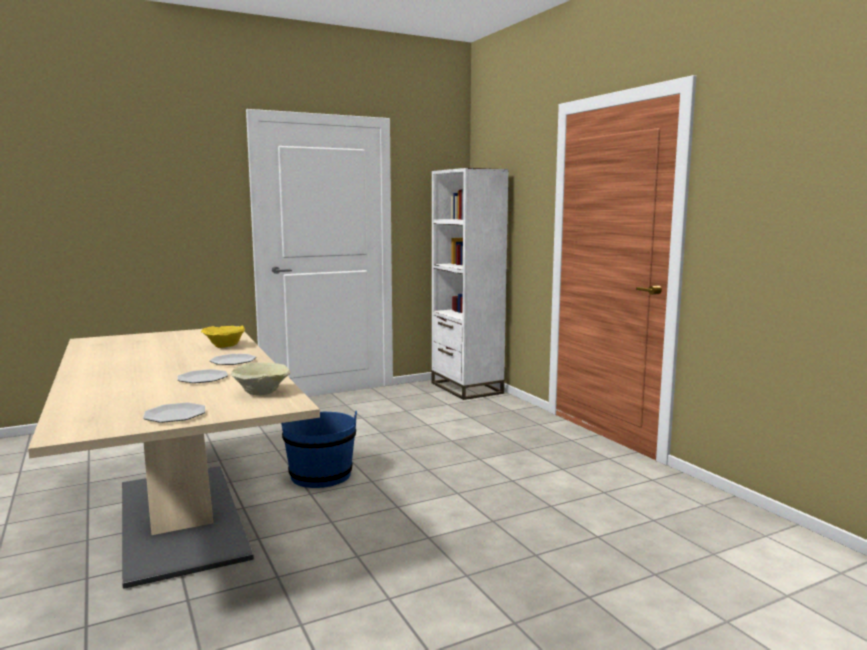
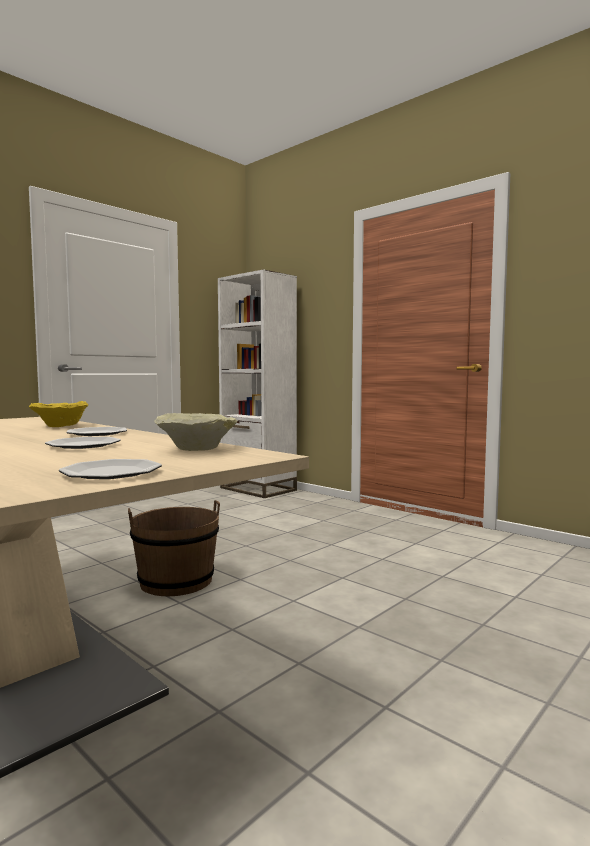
camera: 20 degrees left, 5 degrees down
blue bucket [281,411,357,488] -> brown bucket [128,500,220,596]

